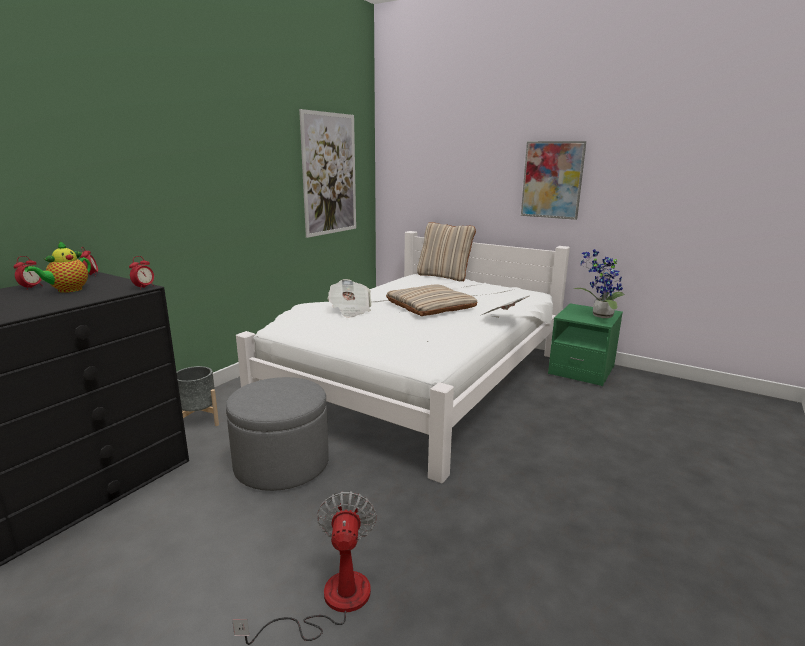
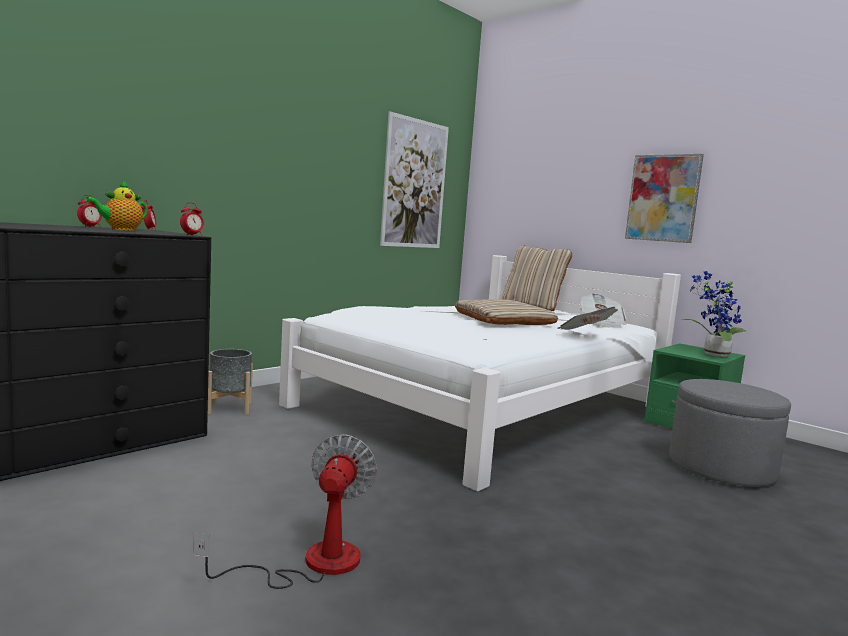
camera: 10 degrees right, 10 degrees down
grey ottoman [226,377,329,491] -> grey ottoman moved to [669,379,791,486]
newspaper [327,279,372,318] -> newspaper moved to [580,293,627,328]

